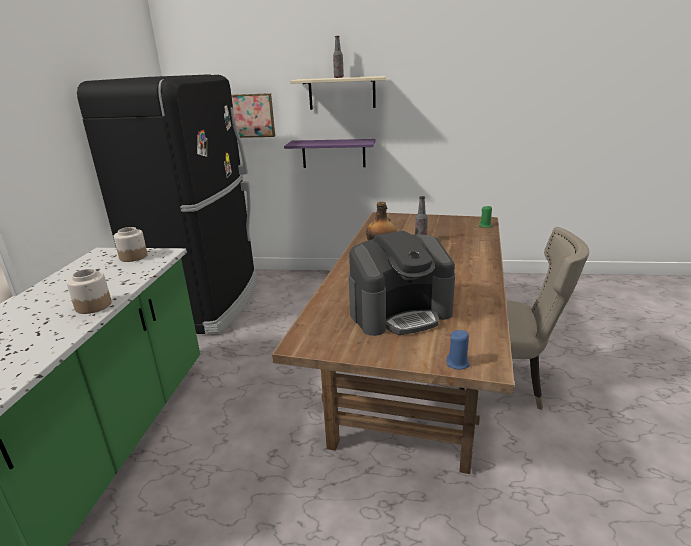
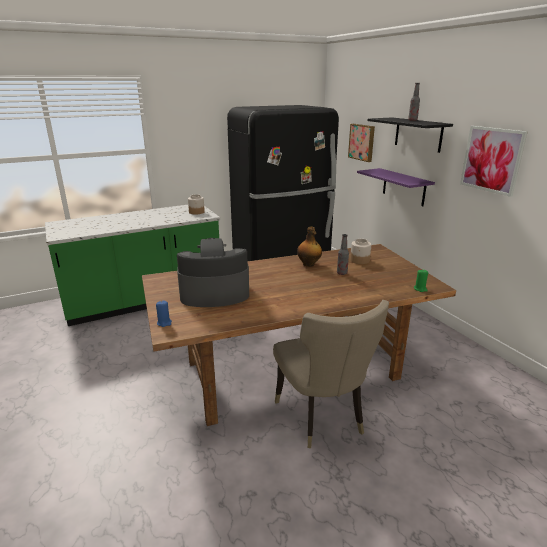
camera: 55 degrees right, 0 degrees up
jar [66,269,112,314] -> jar moved to [350,239,371,264]
beige shelf [290,76,386,110] -> black shelf [368,117,453,153]
coffee machine [349,231,455,336] -> coffee machine turned 135 degrees clockwise [177,238,249,307]
none -> picture [460,126,528,197]

